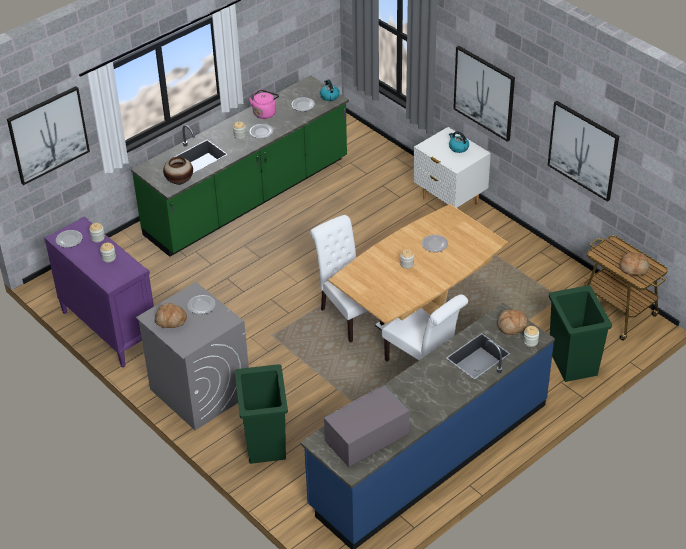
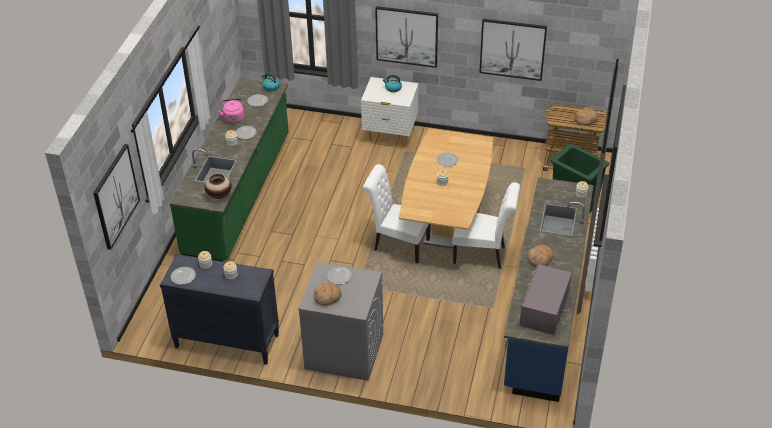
camera: 35 degrees left, 0 degrees up
purple dresser [44,216,154,368] -> black dresser [160,254,279,365]
green trash can [235,364,288,464] -> none
bread [497,310,529,335] -> bread moved to [527,245,553,267]

